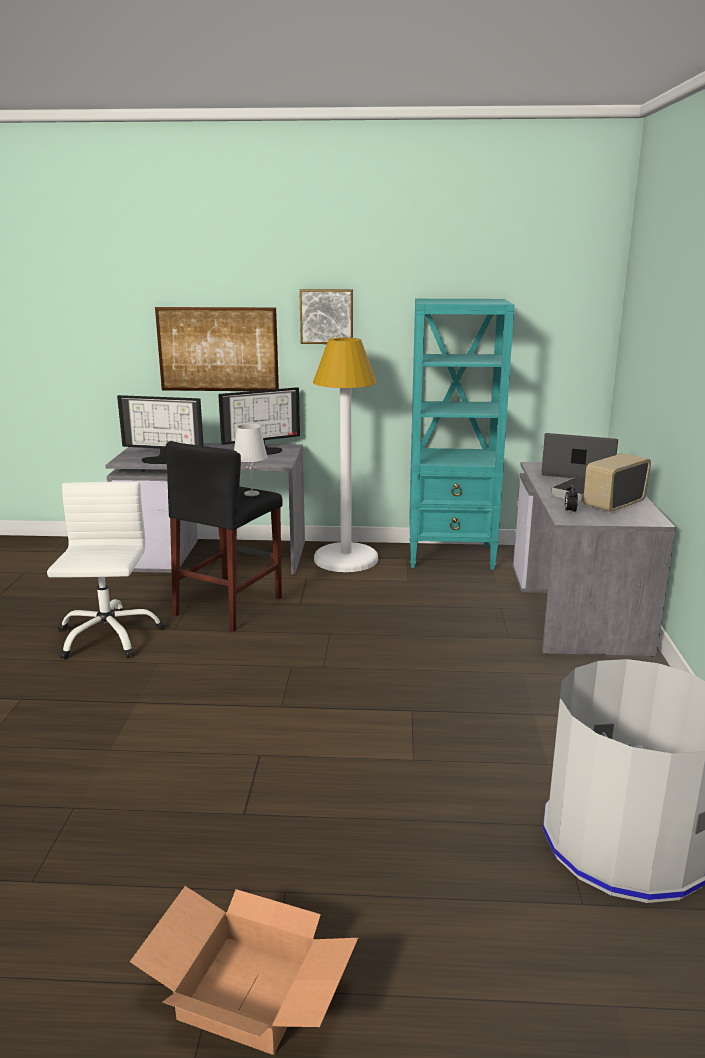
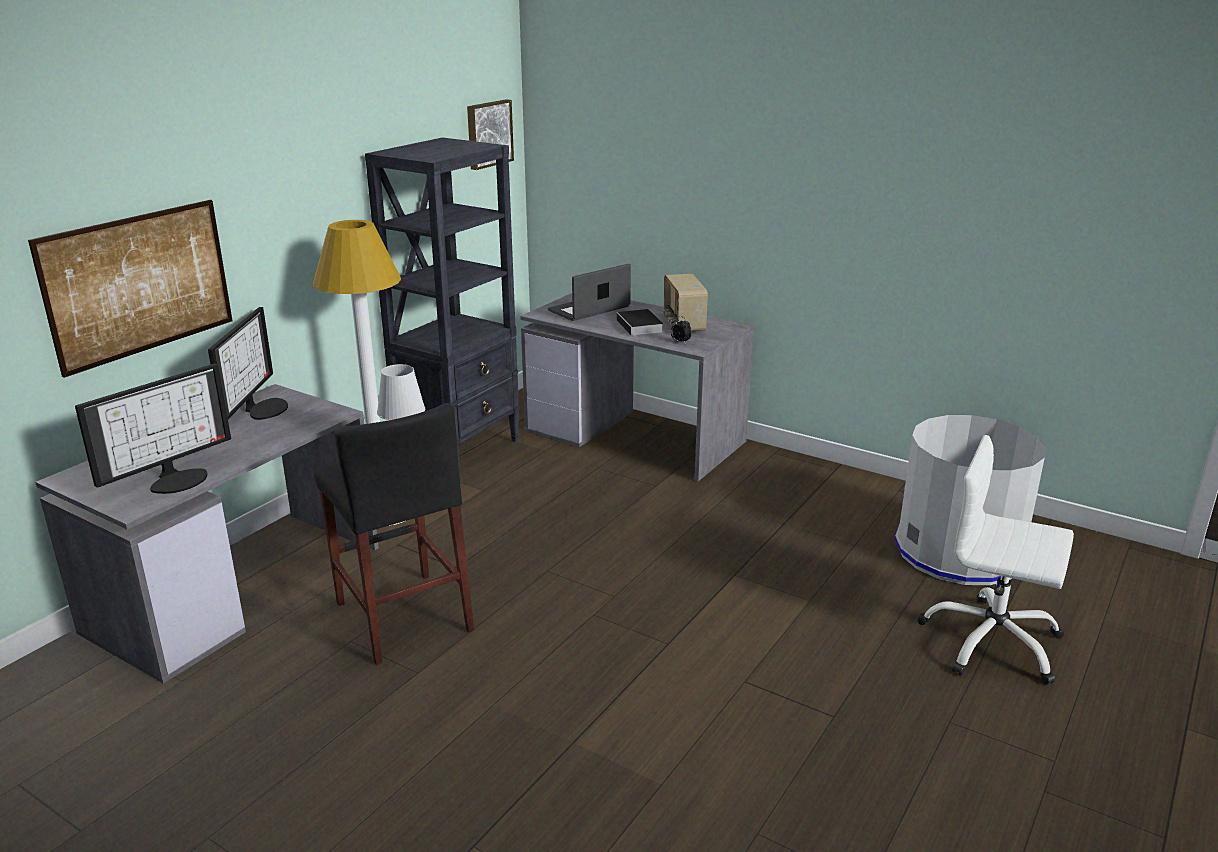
camera: 60 degrees left, 5 degrees up
white office chair [47,482,165,660] -> white office chair moved to [917,435,1074,685]
cardboard box [130,886,358,1055] -> none
picture [299,289,353,344] -> picture moved to [467,99,514,170]
turquoise bookcase [409,299,514,570] -> black bookcase [365,137,520,471]

